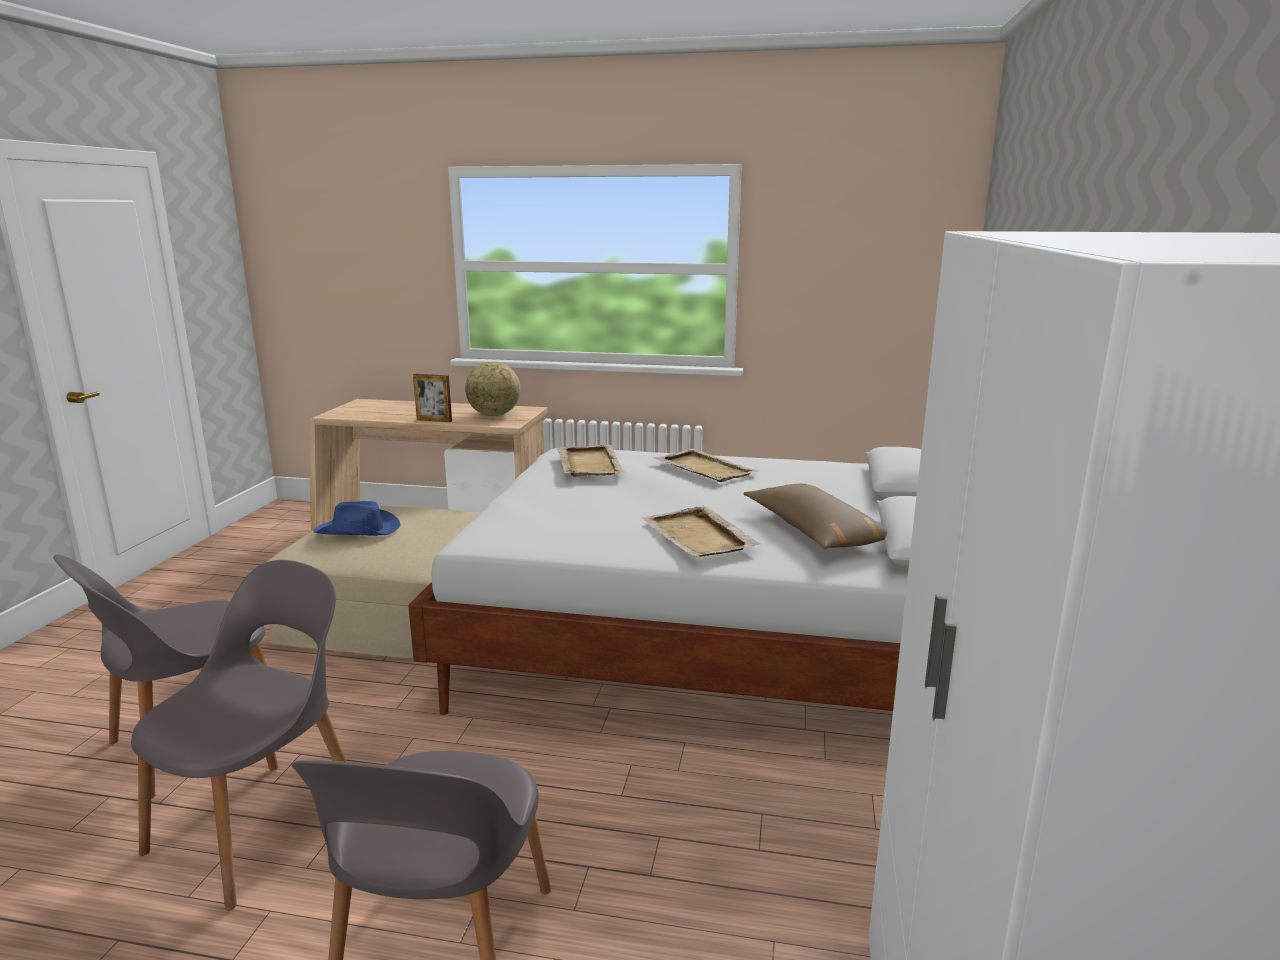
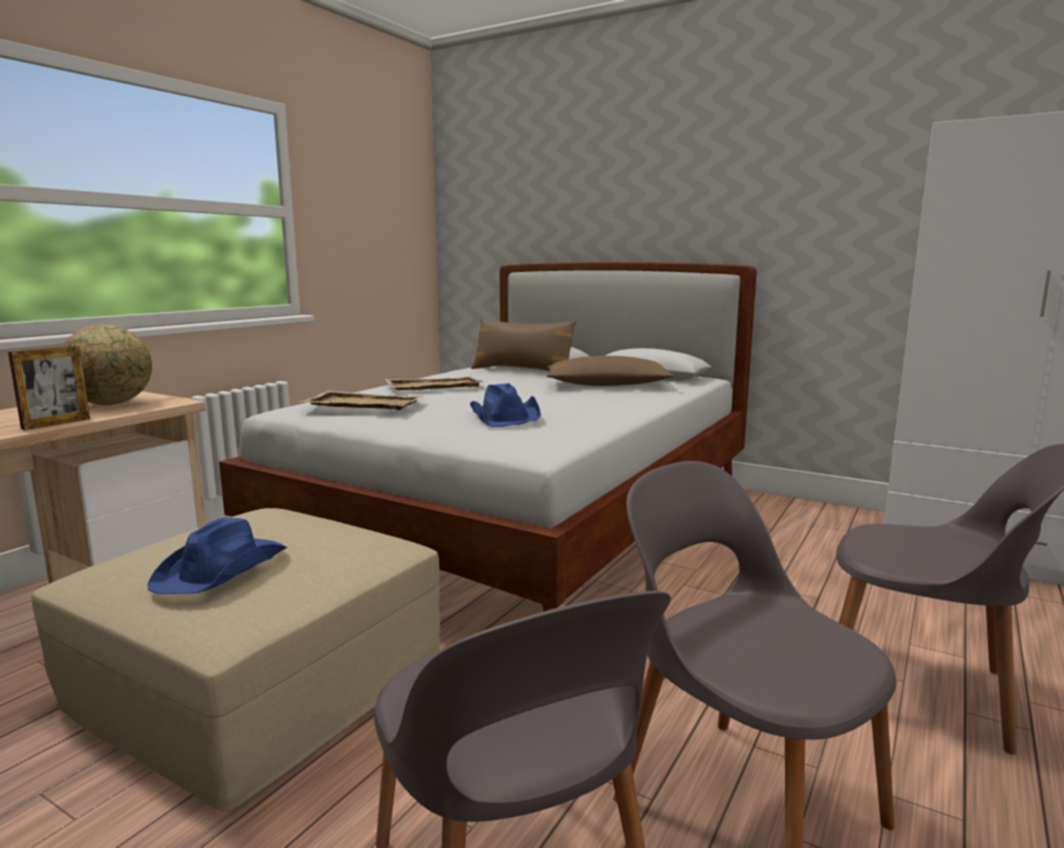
camera: 70 degrees left, 5 degrees down
beige tray [642,506,760,557] -> none
none -> blue hat [470,383,541,427]
none -> brown pillow [471,318,577,371]

